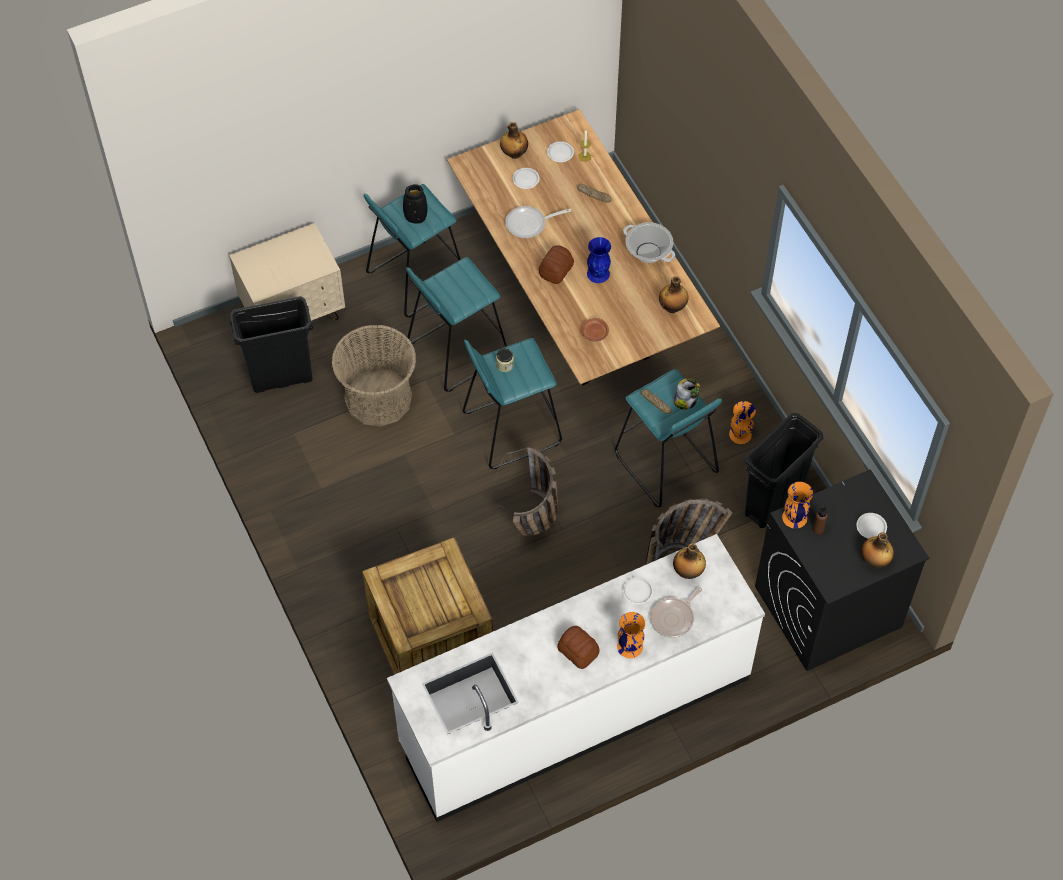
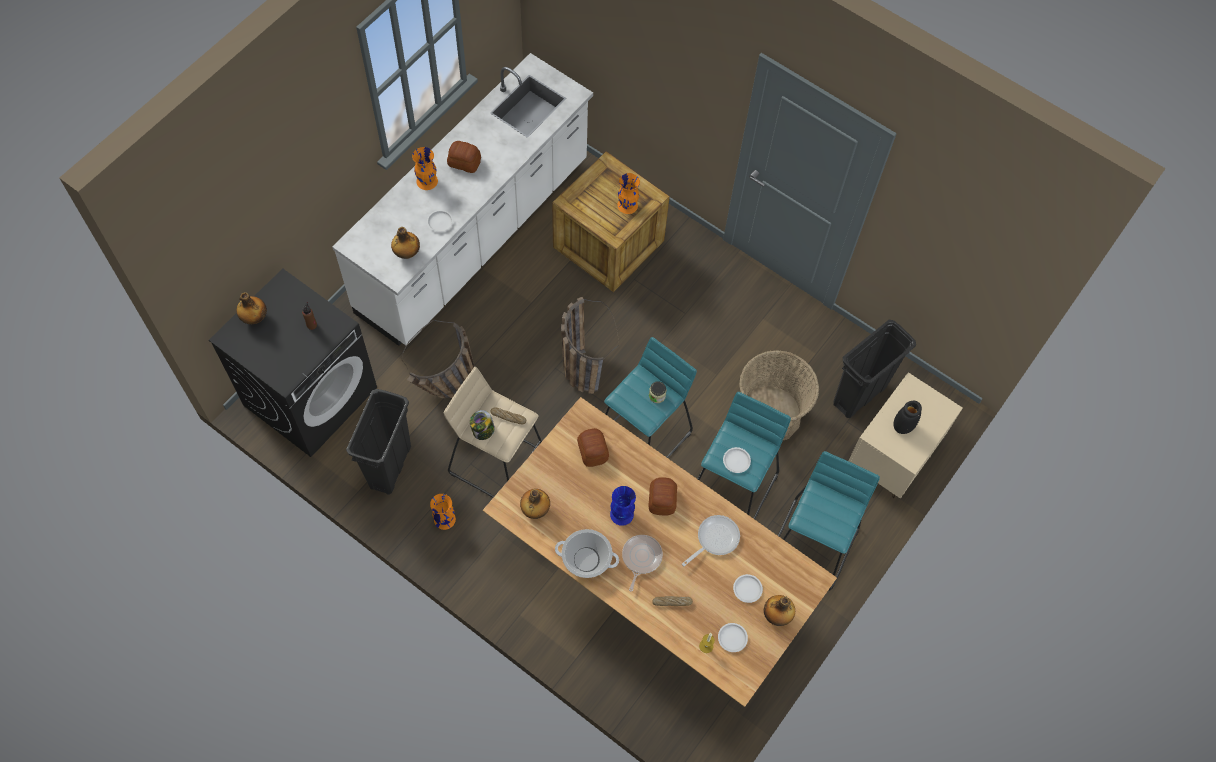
camera: 150 degrees right, 5 degrees up
black vase [403,184,428,224] -> black vase moved to [893,401,922,434]
brown plate [581,318,609,341] -> bread [577,428,609,467]
turquoise stool [615,369,722,507] -> beige stool [444,367,542,498]
frying pan [650,588,702,638] -> frying pan moved to [622,535,663,592]
orange vase [782,482,813,529] -> orange vase moved to [617,173,640,214]
white plate [856,513,887,539] -> white plate moved to [723,447,751,473]

